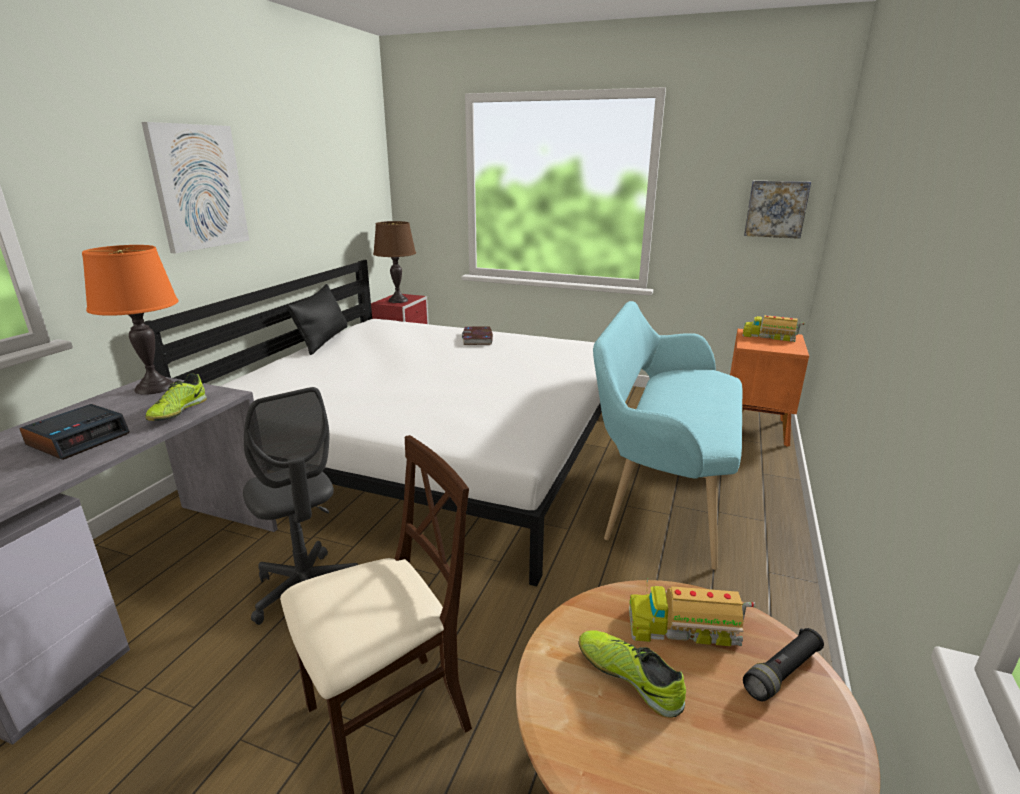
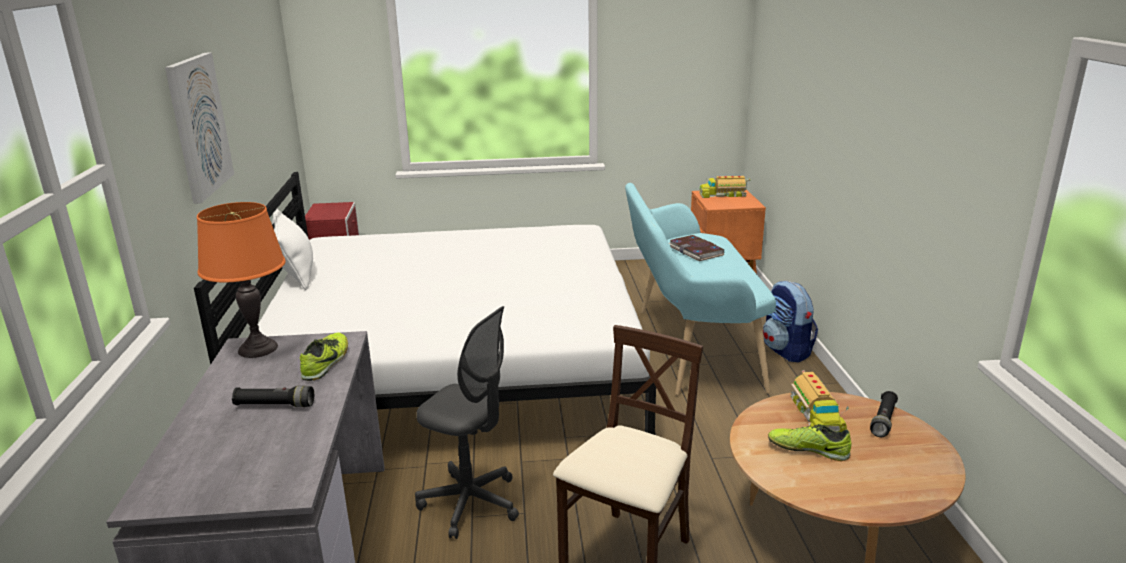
camera: 25 degrees left, 0 degrees up
alarm clock [20,404,130,460] -> black flashlight [232,386,314,407]
shoe [145,373,207,421] -> shoe turned 150 degrees counterclockwise [300,332,348,381]
black pillow [287,284,347,355] -> white pillow [272,209,313,290]
brown table lamp [373,221,416,303] -> none
book [462,326,493,345] -> book moved to [669,235,724,261]
toy truck [629,579,756,646] -> toy truck turned 75 degrees counterclockwise [791,370,849,432]
picture [744,181,811,239] -> none
none -> backpack [763,281,818,362]

